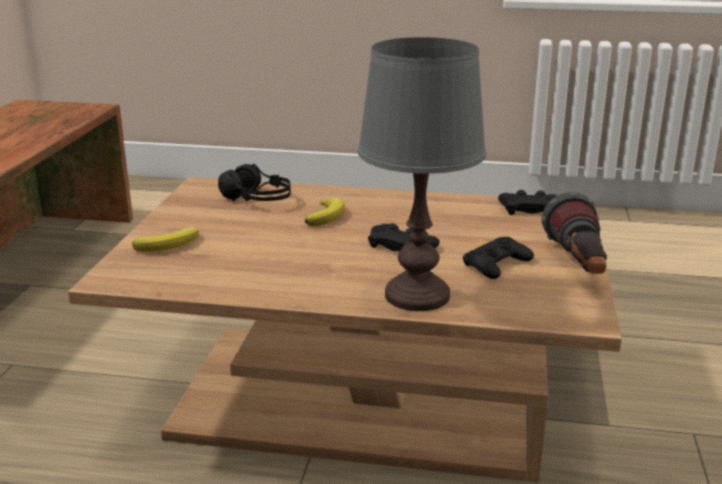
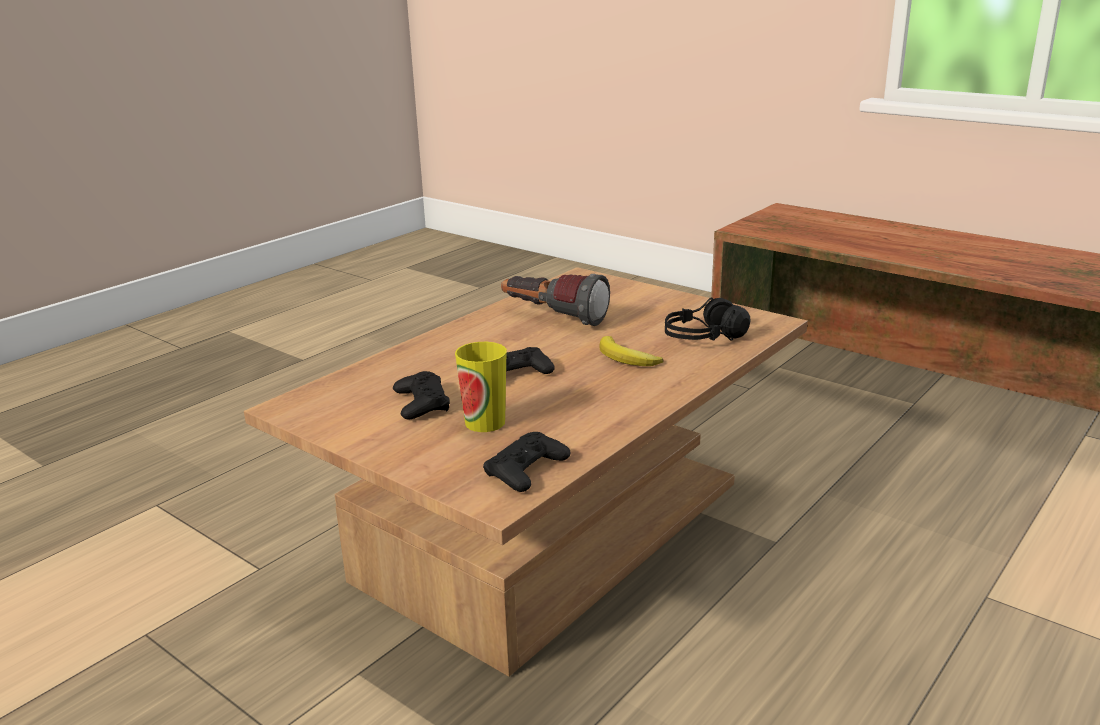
camera: 120 degrees right, 0 degrees up
banana [132,227,199,252] -> none
grey table lamp [358,37,486,311] -> none
flashlight [541,192,607,274] -> flashlight moved to [501,274,610,326]
none -> cup [455,342,507,432]

